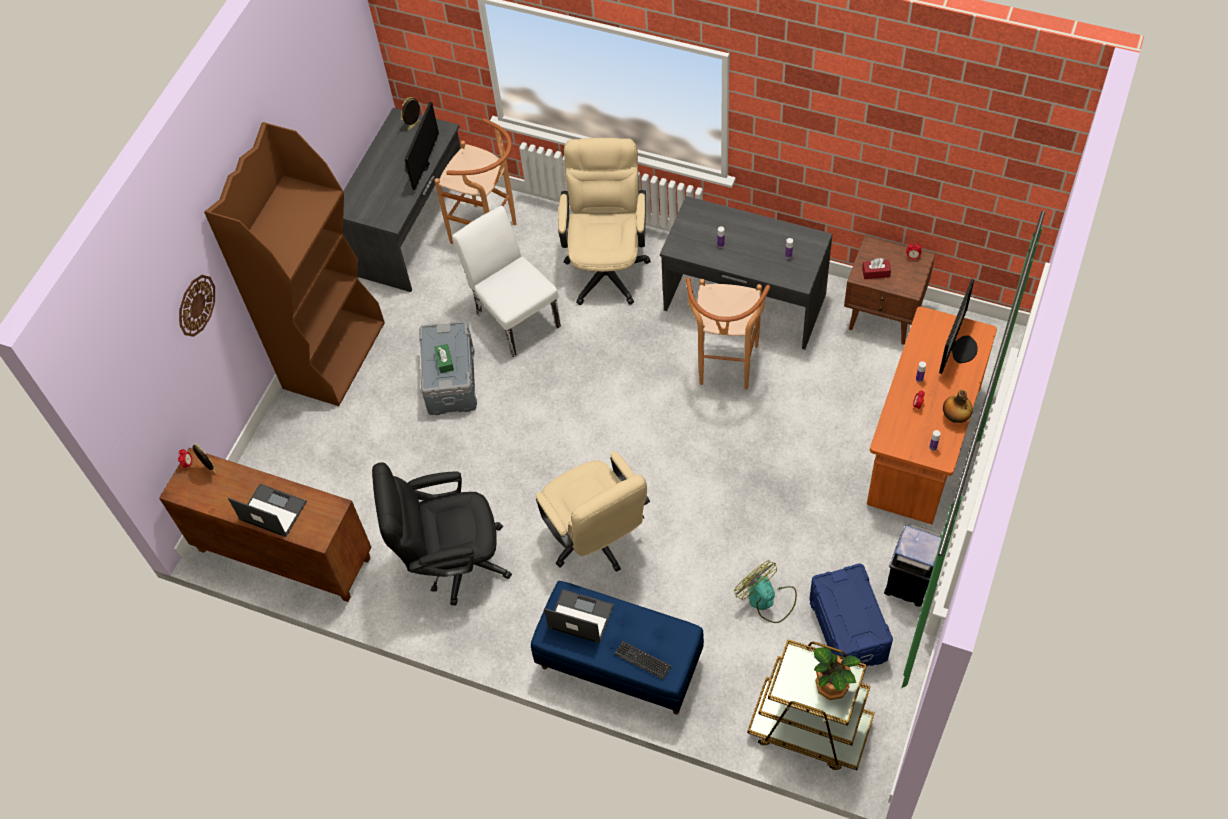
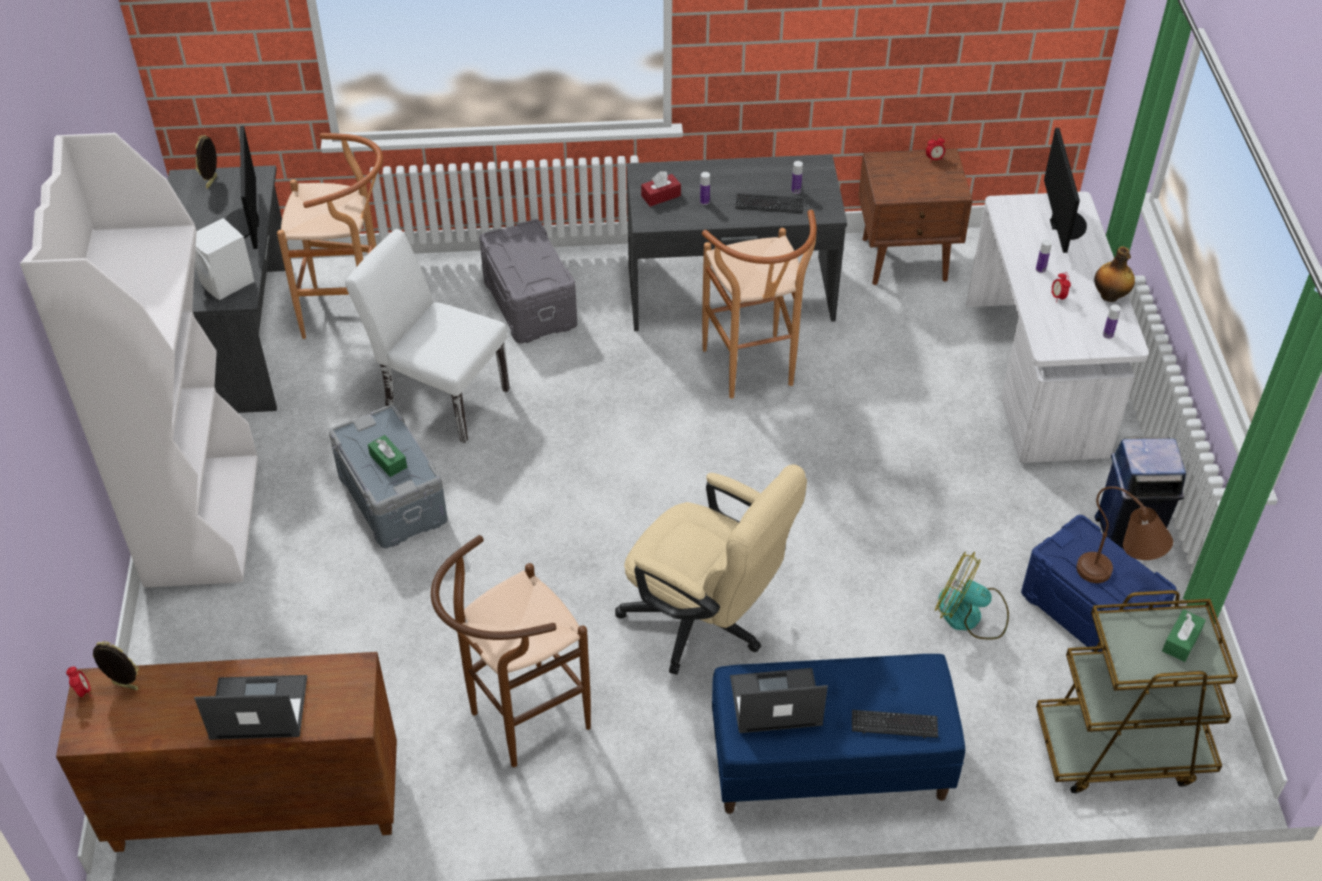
camera: 30 degrees left, 10 degrees down
wall clock [179,275,215,337] -> none
brown bookcase [204,122,385,406] -> white bookcase [20,133,258,588]
black office chair [372,462,512,606] -> brown stool [431,535,591,767]
beige office chair [558,138,651,305] -> grey storage box [479,219,577,344]
potted plant [814,647,861,700] -> green tissue box [1162,609,1206,662]
red tissue box [862,258,891,279] -> red tissue box moved to [641,171,681,207]
orange desk [867,306,997,524] -> white desk [966,192,1149,463]
none -> white speaker [195,218,255,300]
none -> keyboard [735,193,804,213]
none -> brown table lamp [1076,486,1173,583]

